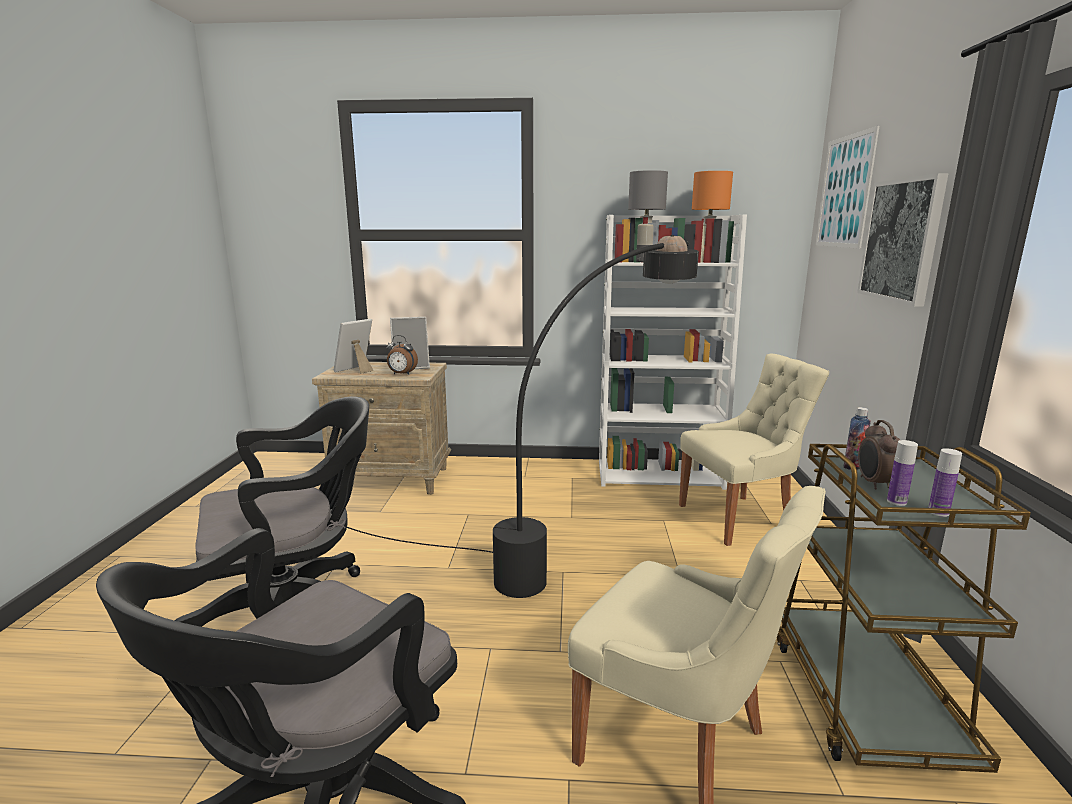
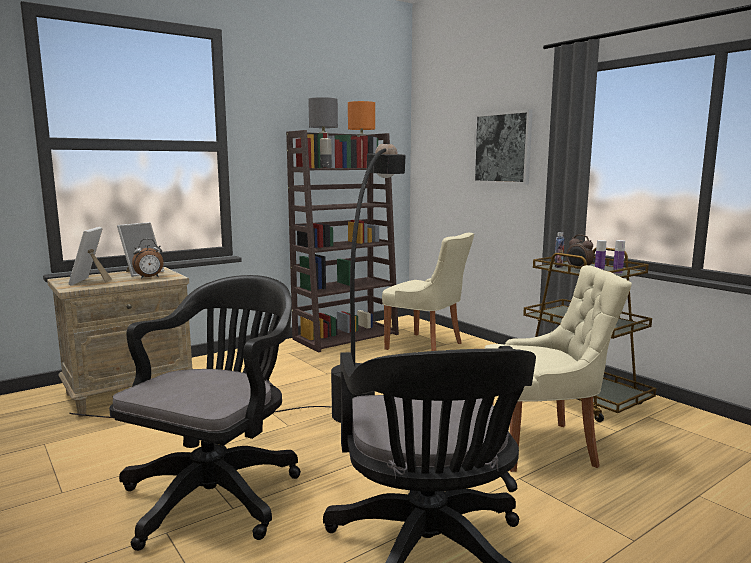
camera: 40 degrees left, 5 degrees down
white bookcase [599,215,747,490] -> brown bookcase [286,130,399,352]
beige chair [679,353,829,546] -> beige chair turned 90 degrees clockwise [382,233,474,351]
picture [816,126,879,249] -> none

